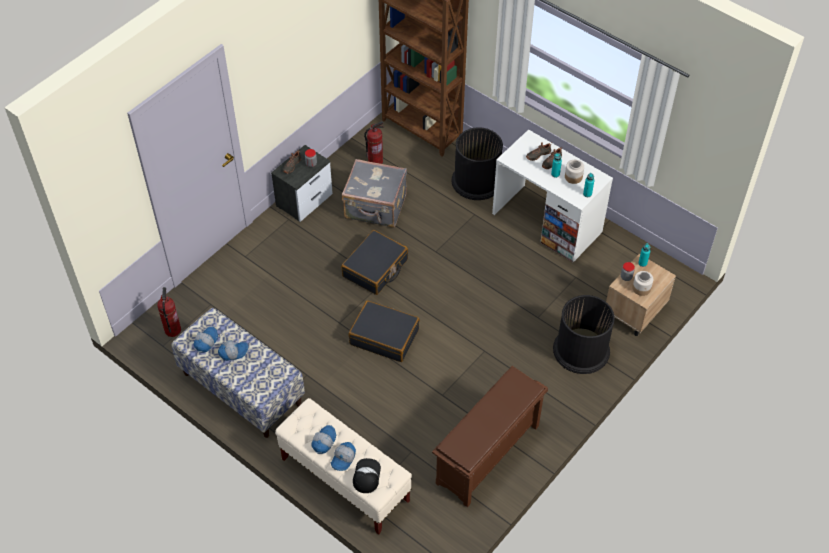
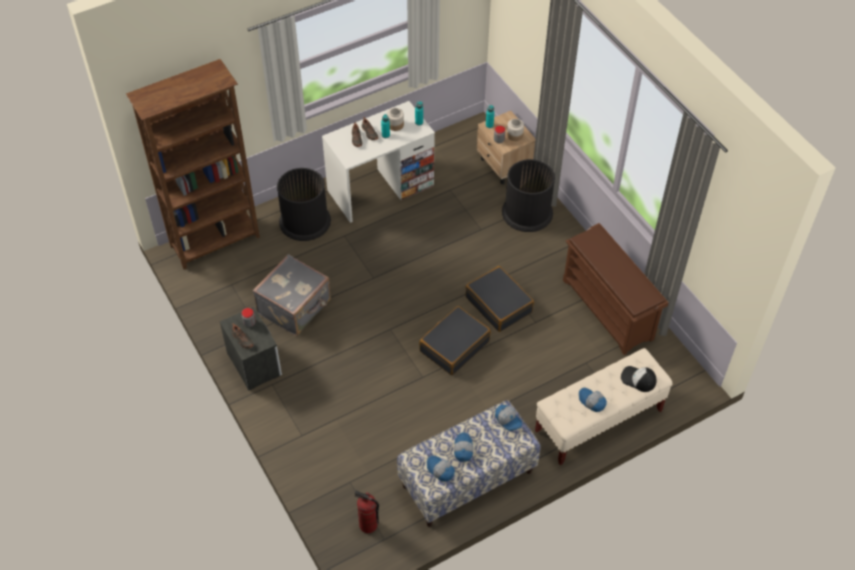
camera: 70 degrees left, 0 degrees up
cap [331,442,356,471] -> cap moved to [495,405,522,431]
black suitcase [341,230,408,295] -> black suitcase moved to [465,266,534,332]
fire extinguisher [364,121,384,164] -> none

